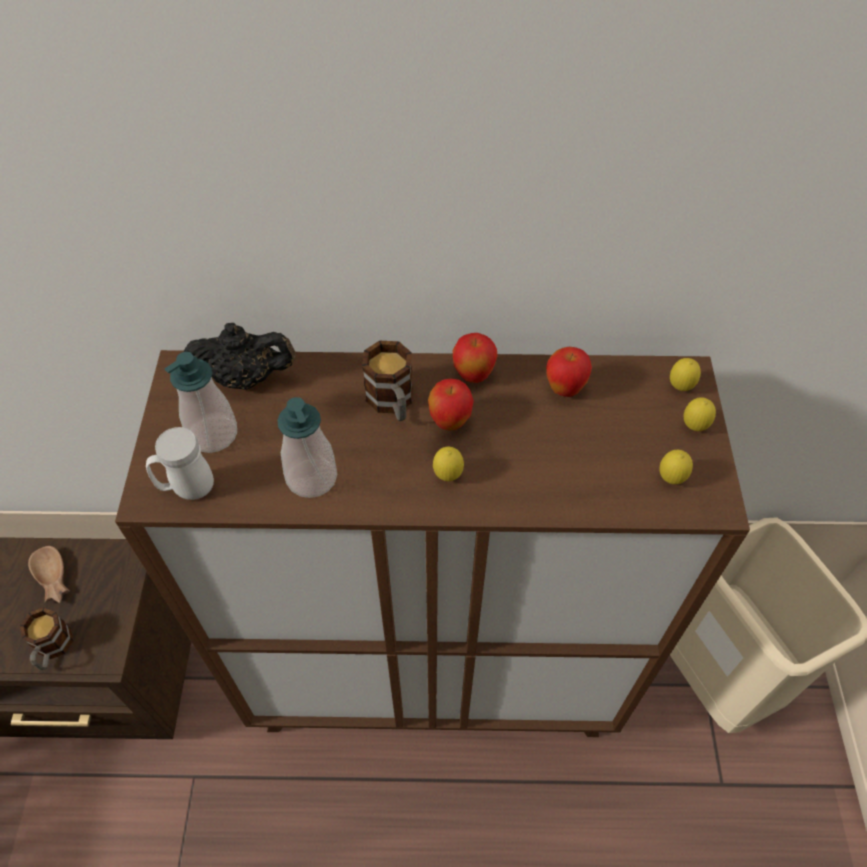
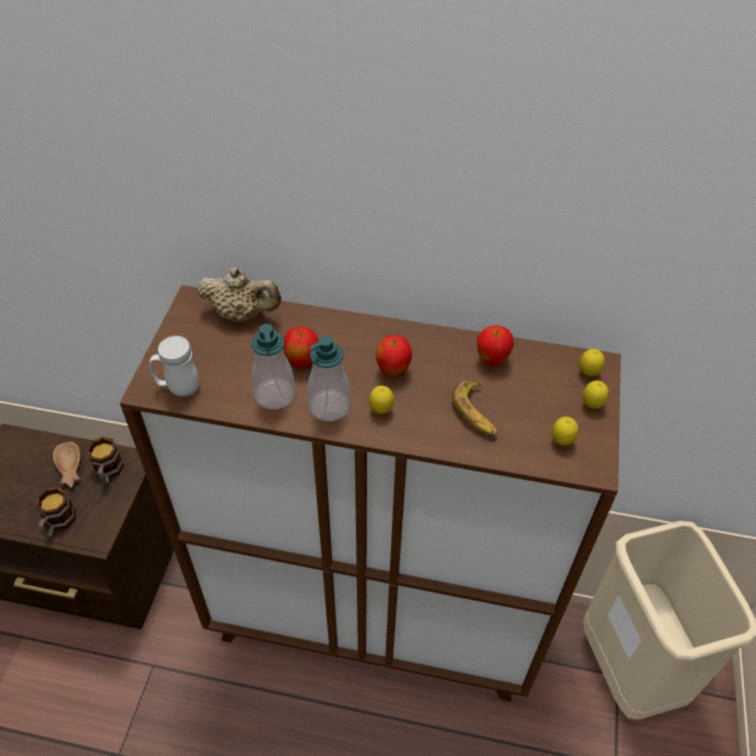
camera: 10 degrees right, 5 degrees down
soap dispenser [164,352,237,453] -> soap dispenser moved to [308,335,350,421]
black teapot [184,323,296,390] -> beige teapot [196,267,281,322]
mug [362,341,413,421] -> mug moved to [86,437,124,485]
apple [453,333,497,383] -> apple moved to [283,327,319,369]
none -> banana [452,381,498,436]

